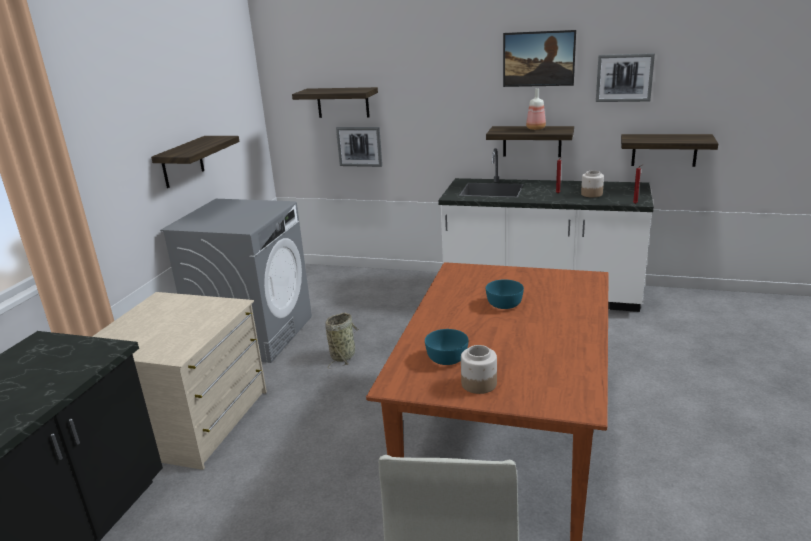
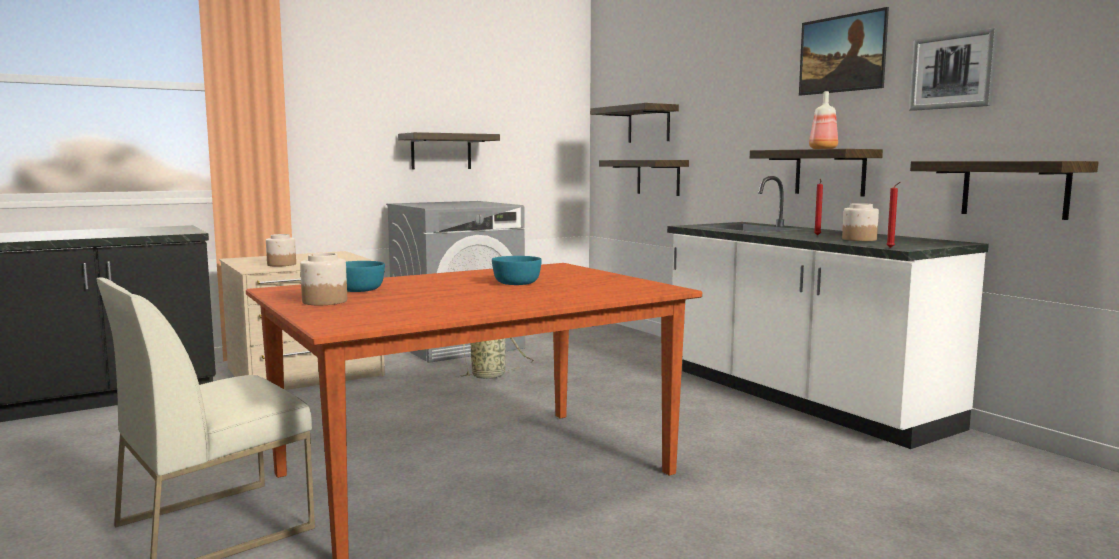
camera: 40 degrees right, 15 degrees down
picture [336,127,382,167] -> shelf [599,160,689,196]
none -> jar [266,234,296,267]

